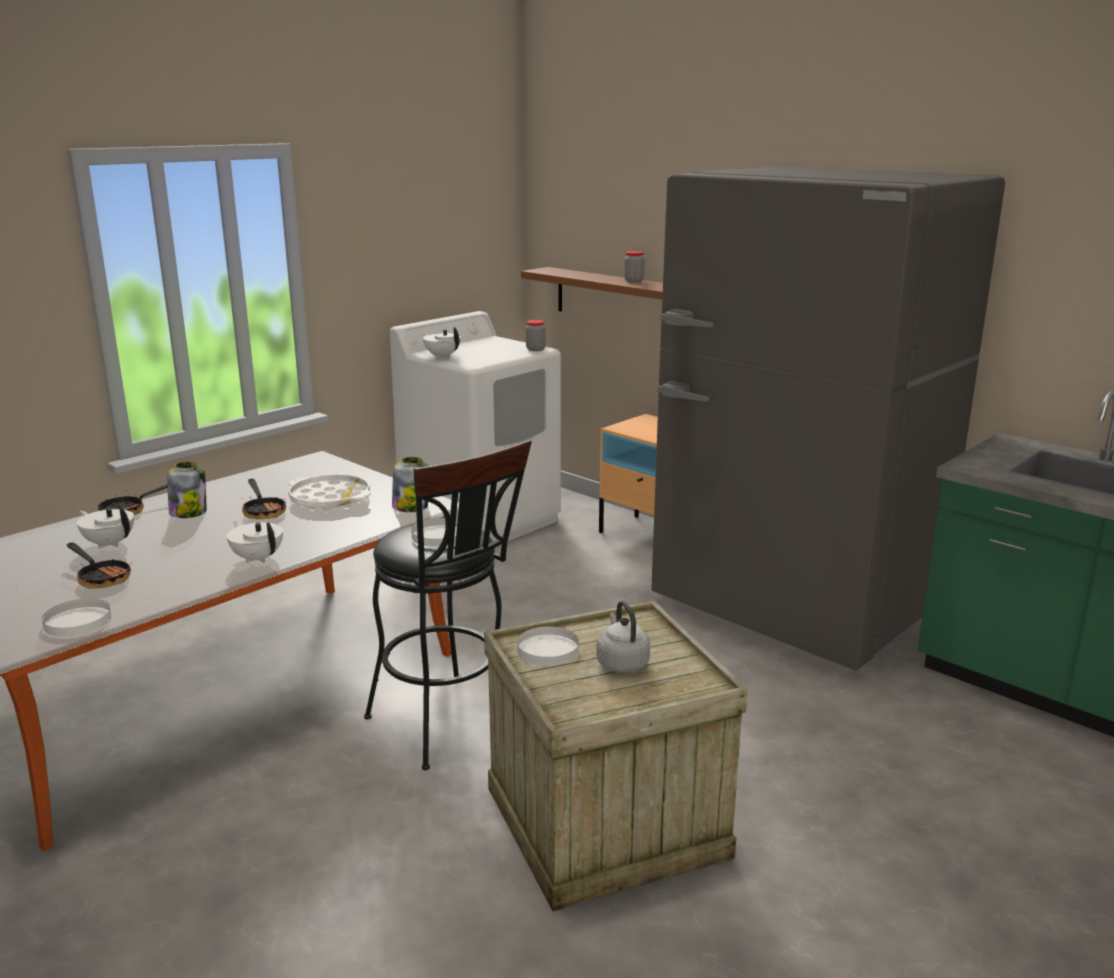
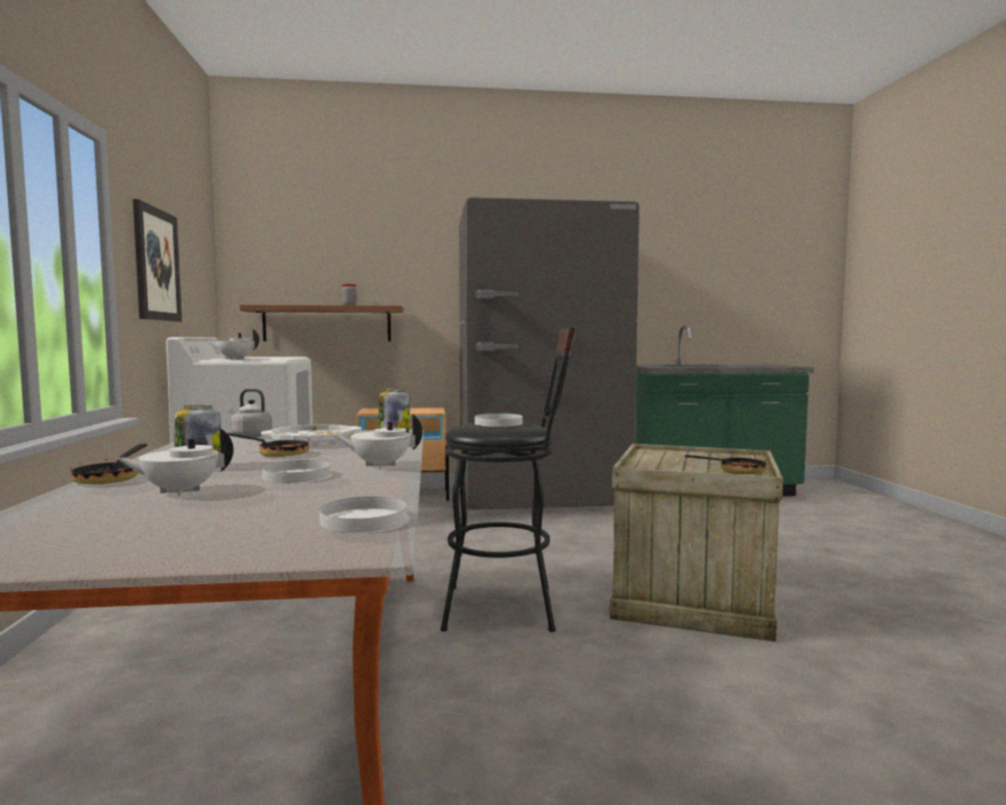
camera: 50 degrees left, 15 degrees down
frying pan [67,543,132,589] -> frying pan moved to [684,454,766,474]
white plate [517,626,579,666] -> white plate moved to [262,460,330,483]
jar [526,320,546,351] -> none
grey kettle [596,601,650,673] -> grey kettle moved to [229,389,272,437]
none -> picture [133,199,182,322]

